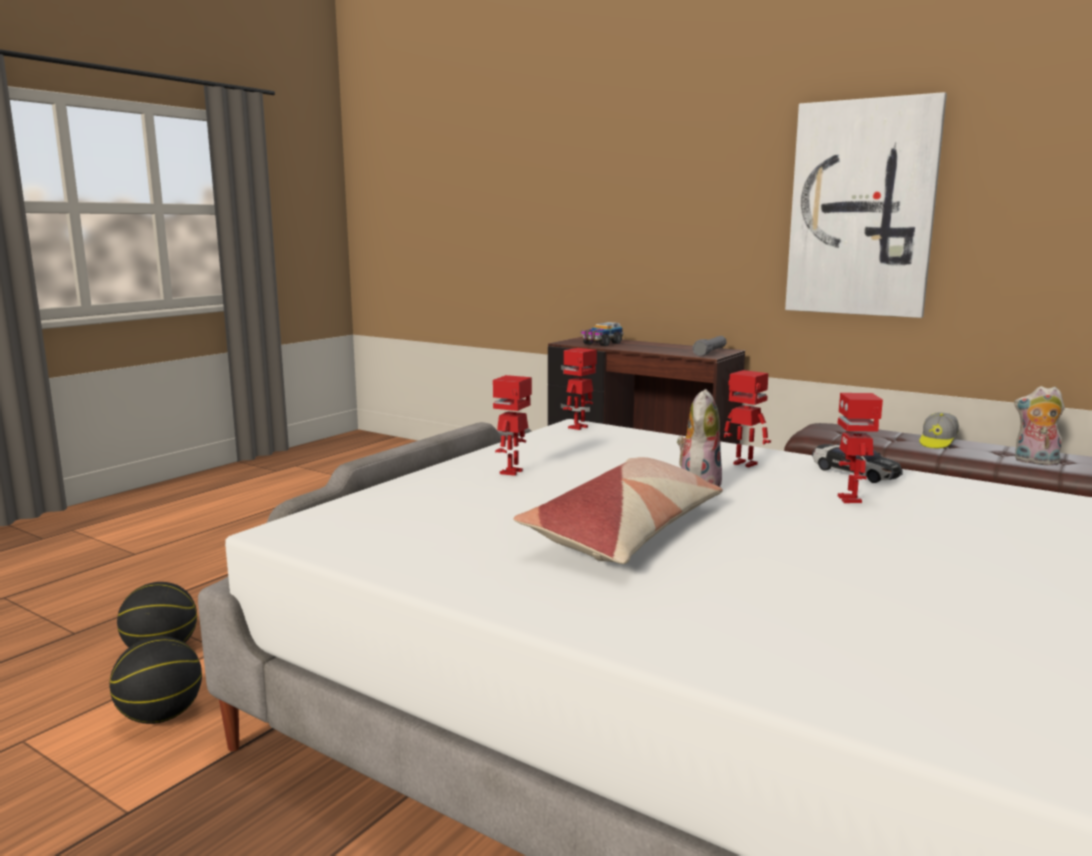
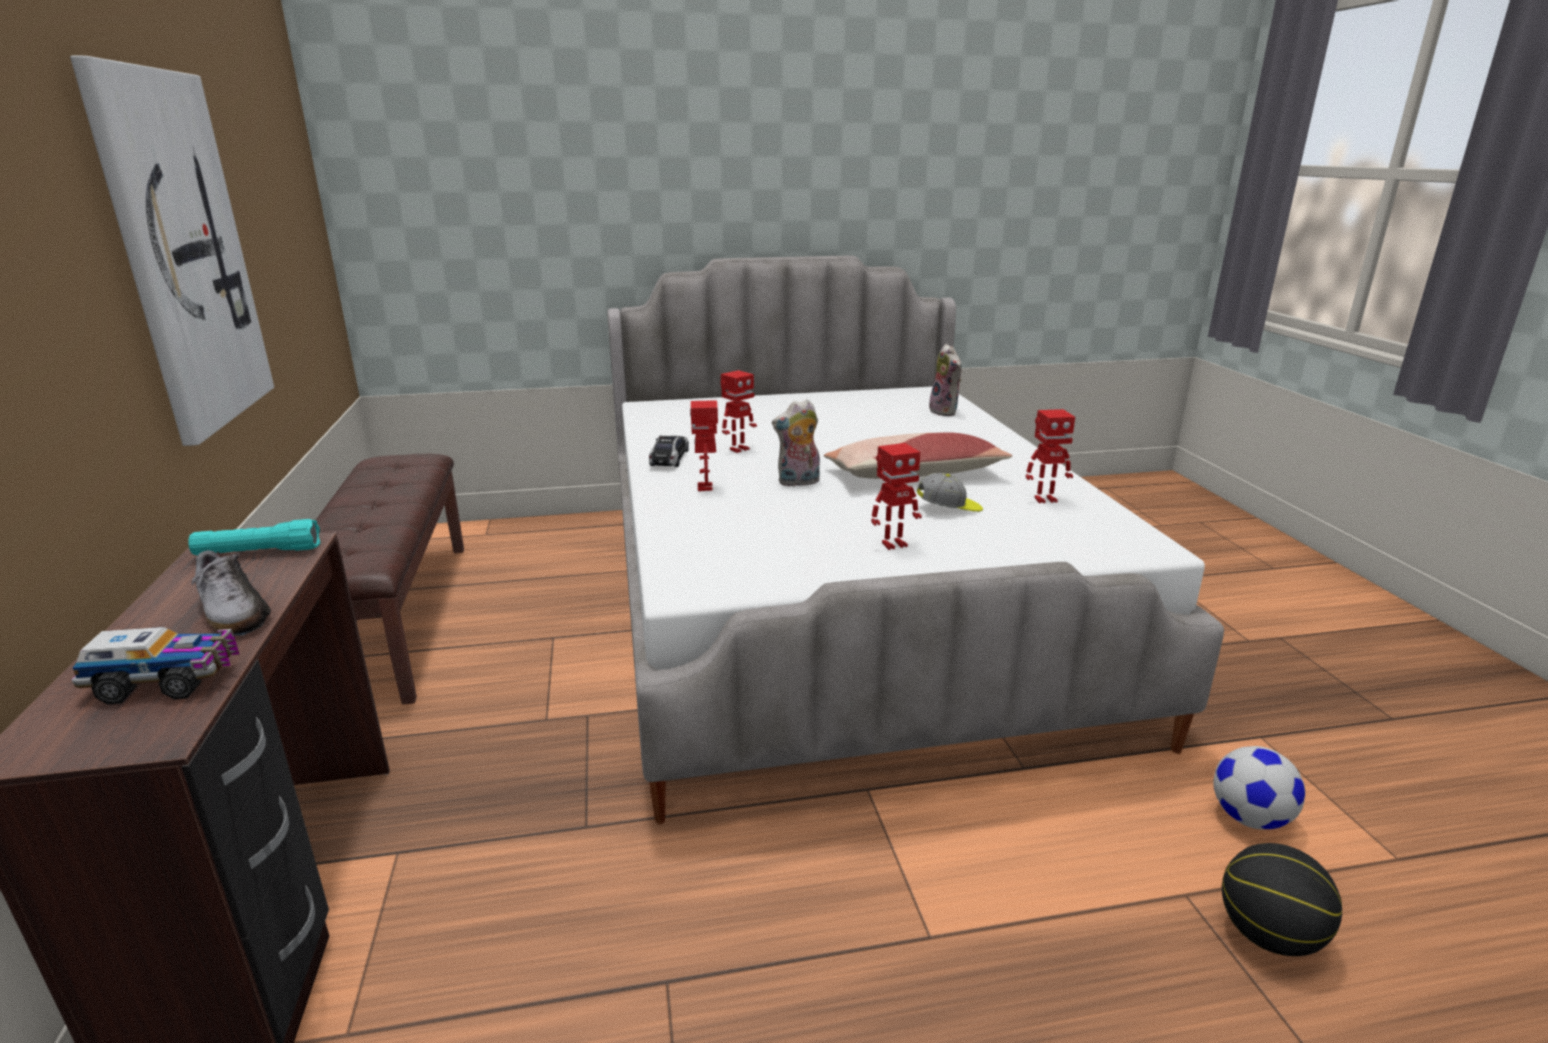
camera: 135 degrees left, 10 degrees up
basketball [109,636,202,724] -> football [1213,746,1305,830]
toy robot [563,348,597,430] -> toy robot moved to [1026,409,1075,503]
grey flashlight [693,336,727,356] -> turquoise flashlight [188,519,320,556]
cap [920,412,959,449] -> cap moved to [917,473,983,512]
plush toy [1014,386,1065,466] -> plush toy moved to [929,344,962,416]
none -> shoe [190,550,271,636]

